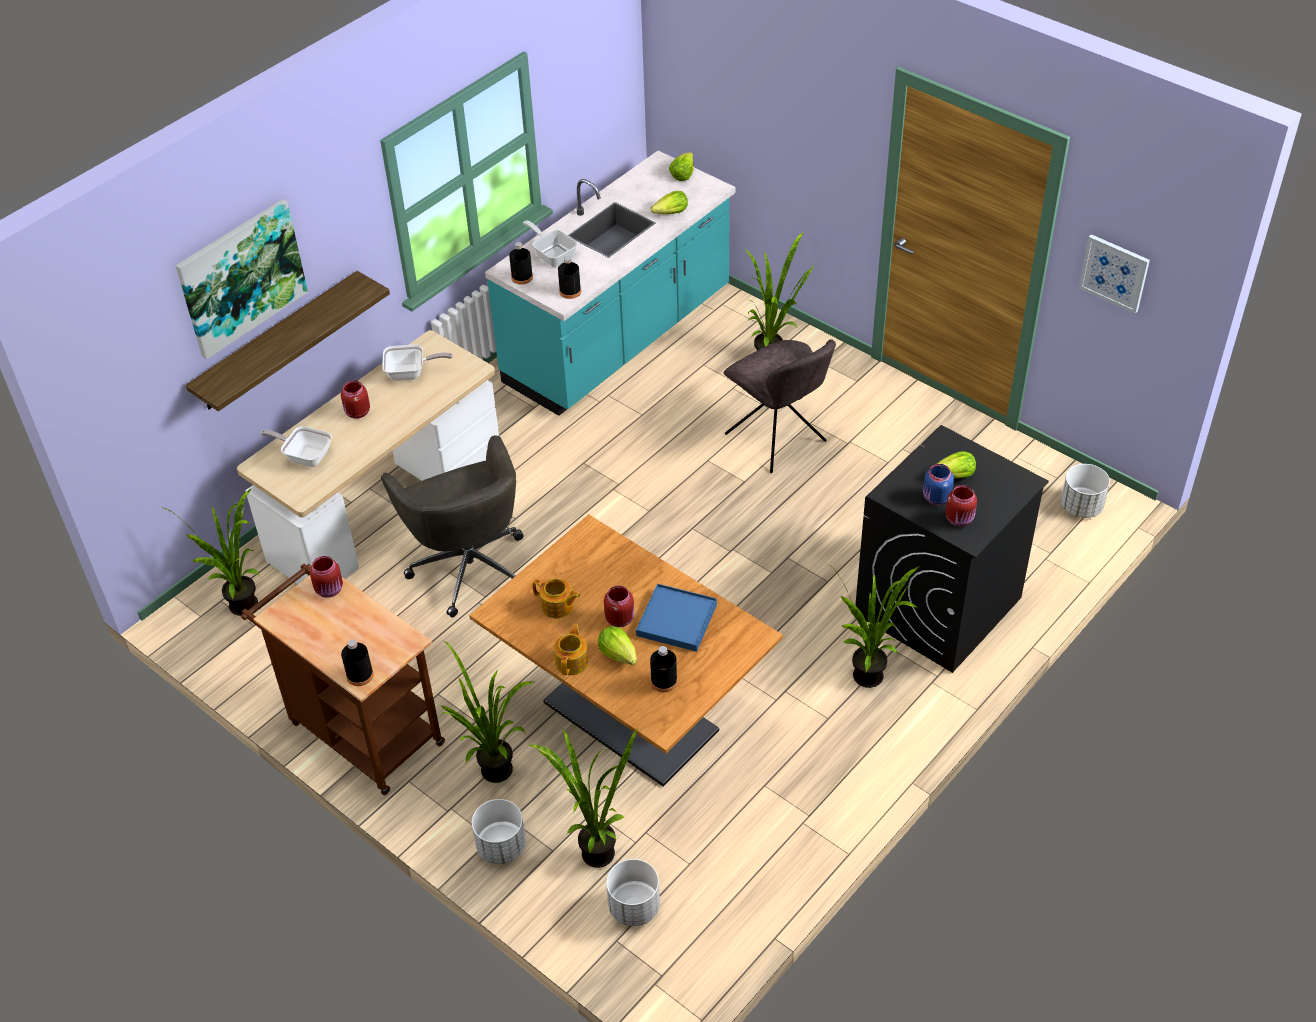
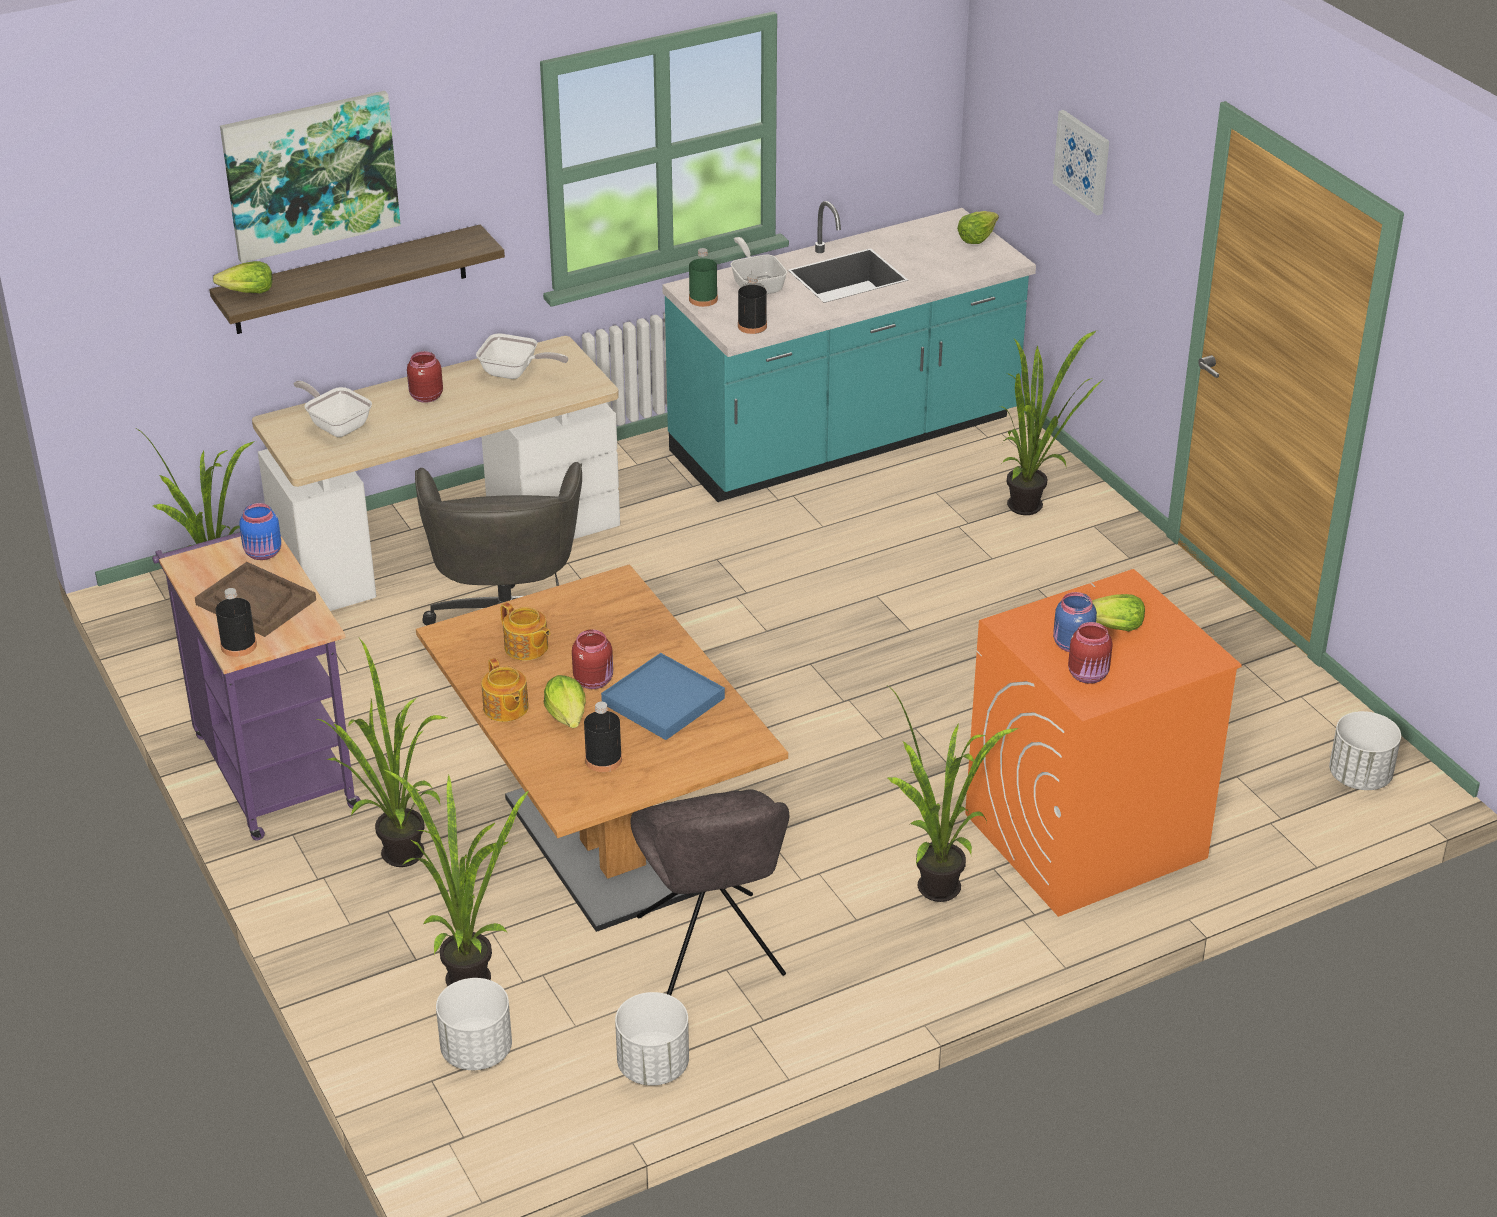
camera: 20 degrees right, 10 degrees down
brown cart [241,564,445,795] -> purple cart [152,532,360,841]
red jar [310,556,343,598] -> blue jar [240,503,281,560]
white planter [472,799,526,864] -> white planter moved to [615,992,689,1086]
black bottle [509,242,533,285] -> green bottle [689,248,718,307]
teapot [554,624,588,675] -> teapot turned 120 degrees clockwise [481,658,529,722]
lettuce [651,191,688,214] -> lettuce moved to [213,261,273,293]
grey chair [723,339,836,473] -> grey chair moved to [630,789,789,995]
black washing machine [855,425,1049,673] -> orange washing machine [965,569,1242,917]
picture [1079,234,1150,314] -> picture moved to [1053,110,1109,215]
none -> brown tray [195,562,316,637]

